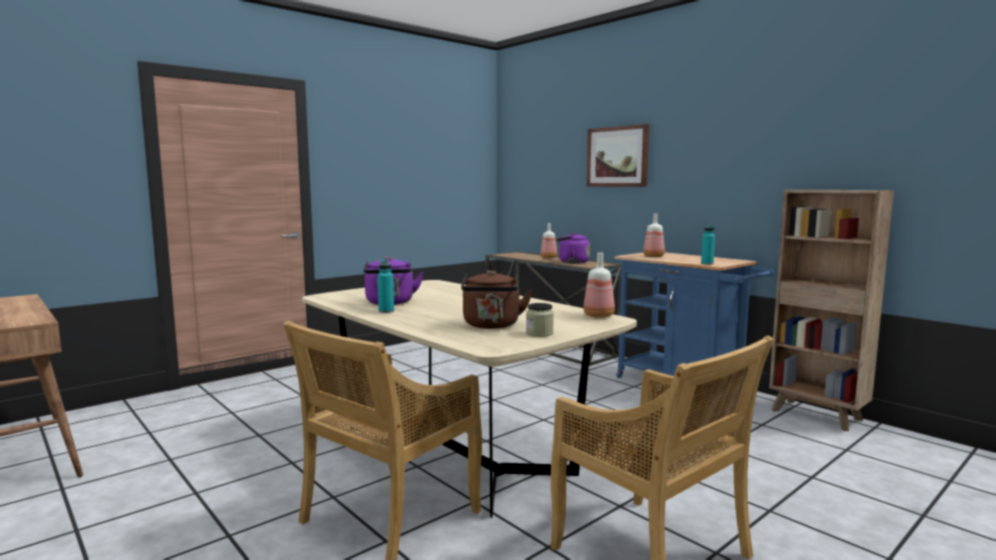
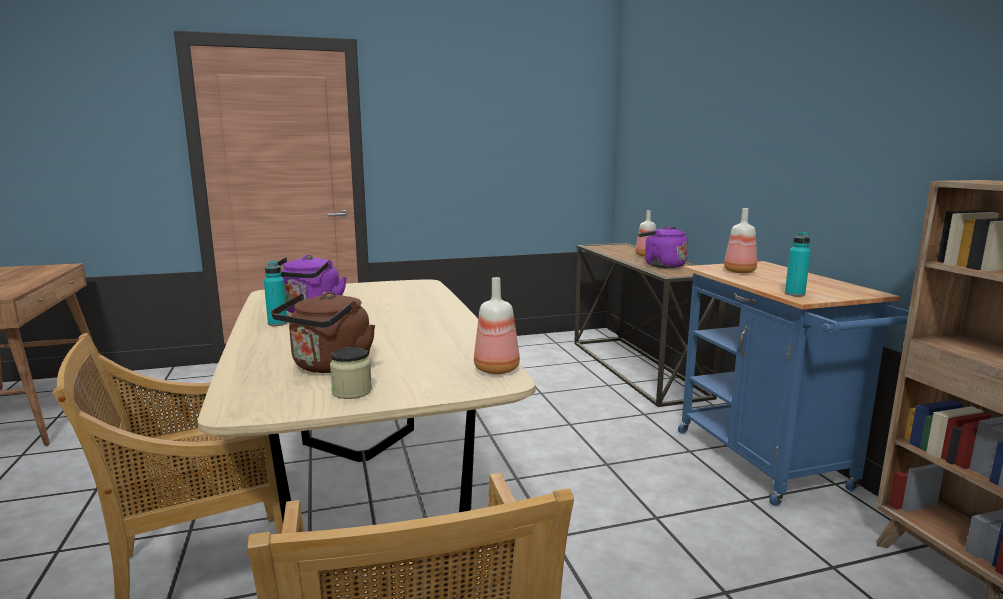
camera: 25 degrees right, 5 degrees up
picture [587,124,649,187] -> none

